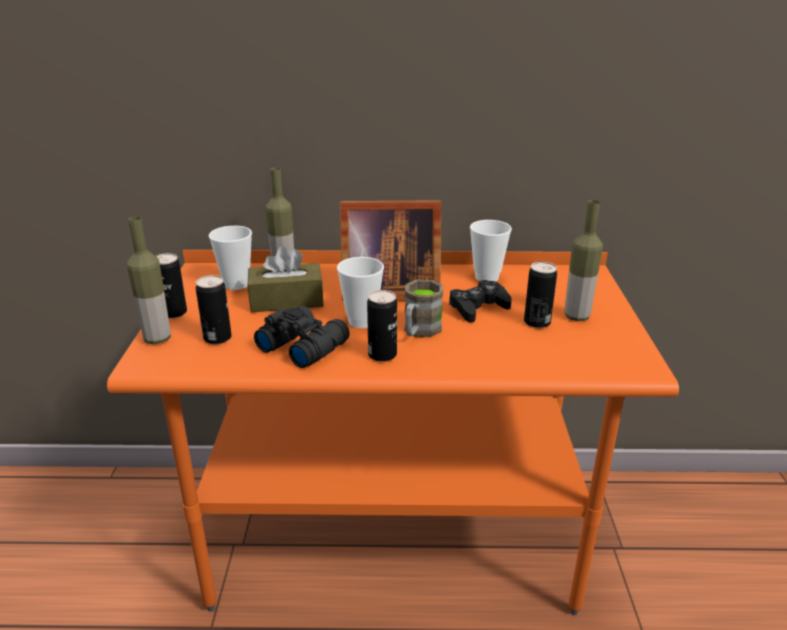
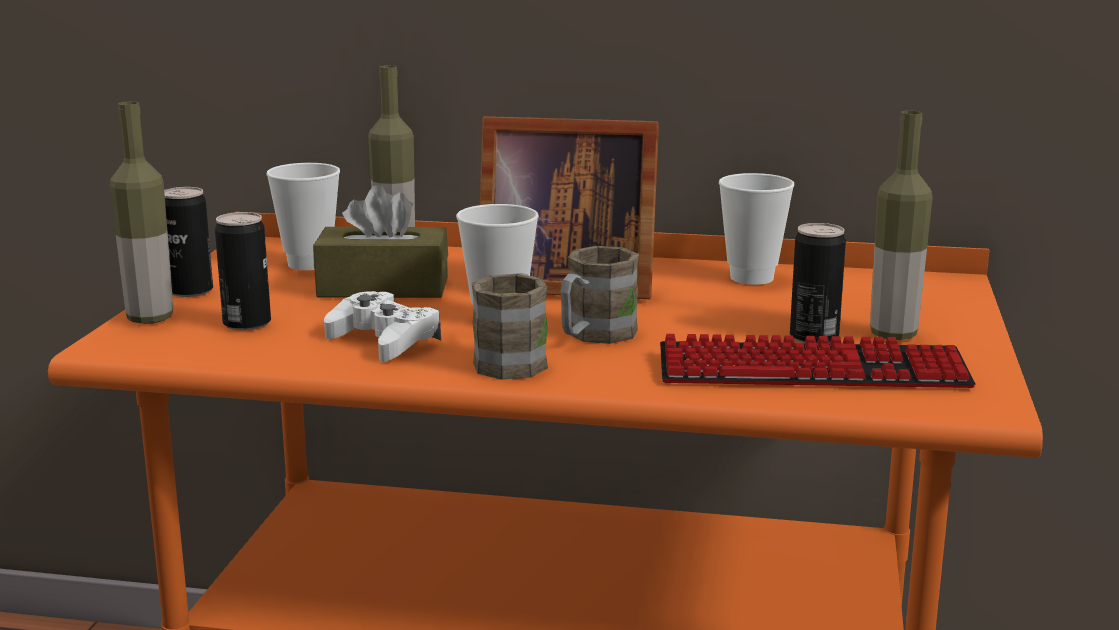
camera: 10 degrees right, 10 degrees down
black binoculars [254,306,350,368] -> white game controller [324,291,441,362]
can [367,290,397,362] -> brown mug [472,273,548,380]
black game controller [449,280,512,323] -> none
none -> keyboard [660,334,976,388]

